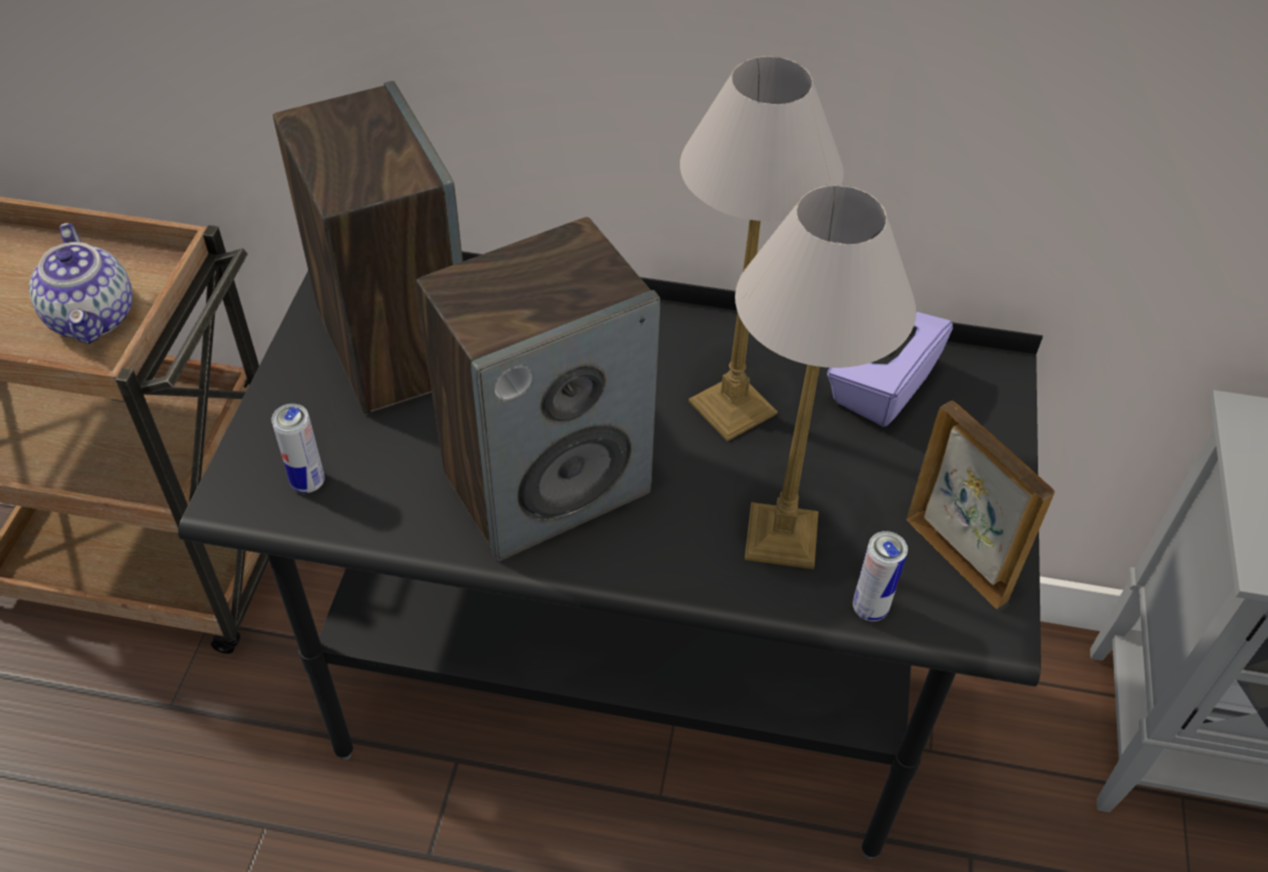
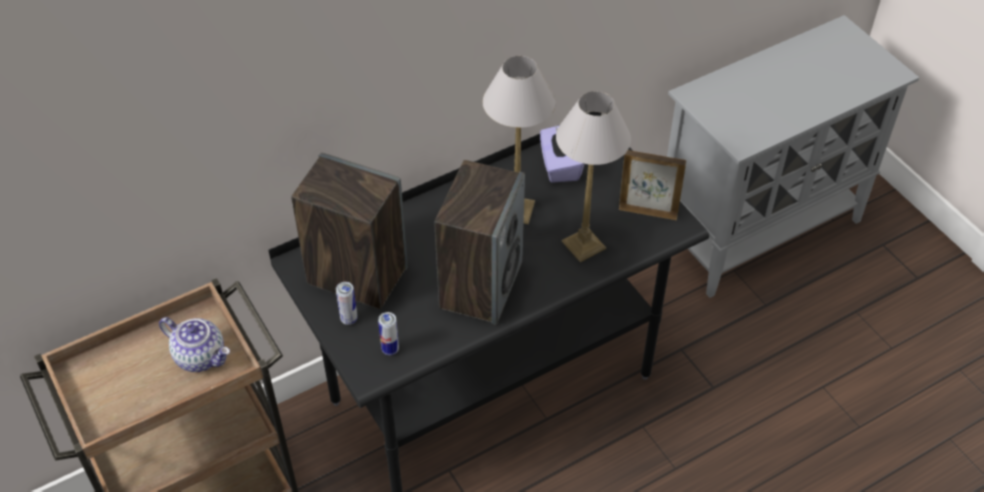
camera: 40 degrees left, 0 degrees up
can [853,531,908,621] -> can moved to [336,282,358,325]

